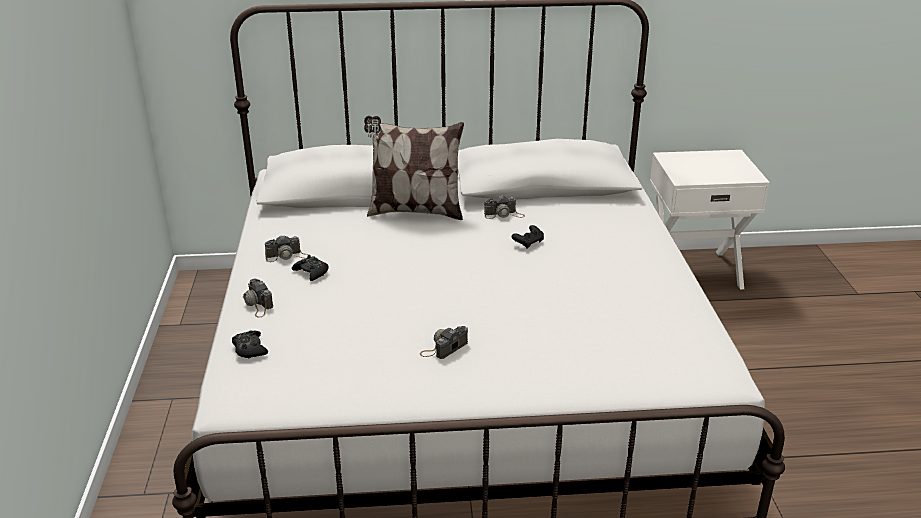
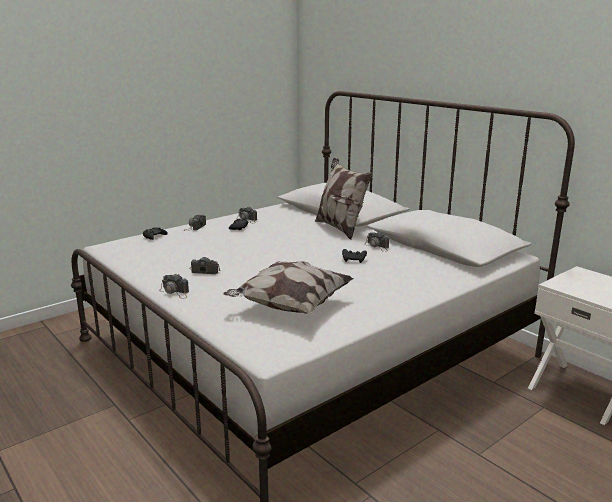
camera: 55 degrees right, 10 degrees down
none -> camera [159,274,189,299]
none -> pillow [223,261,354,314]

